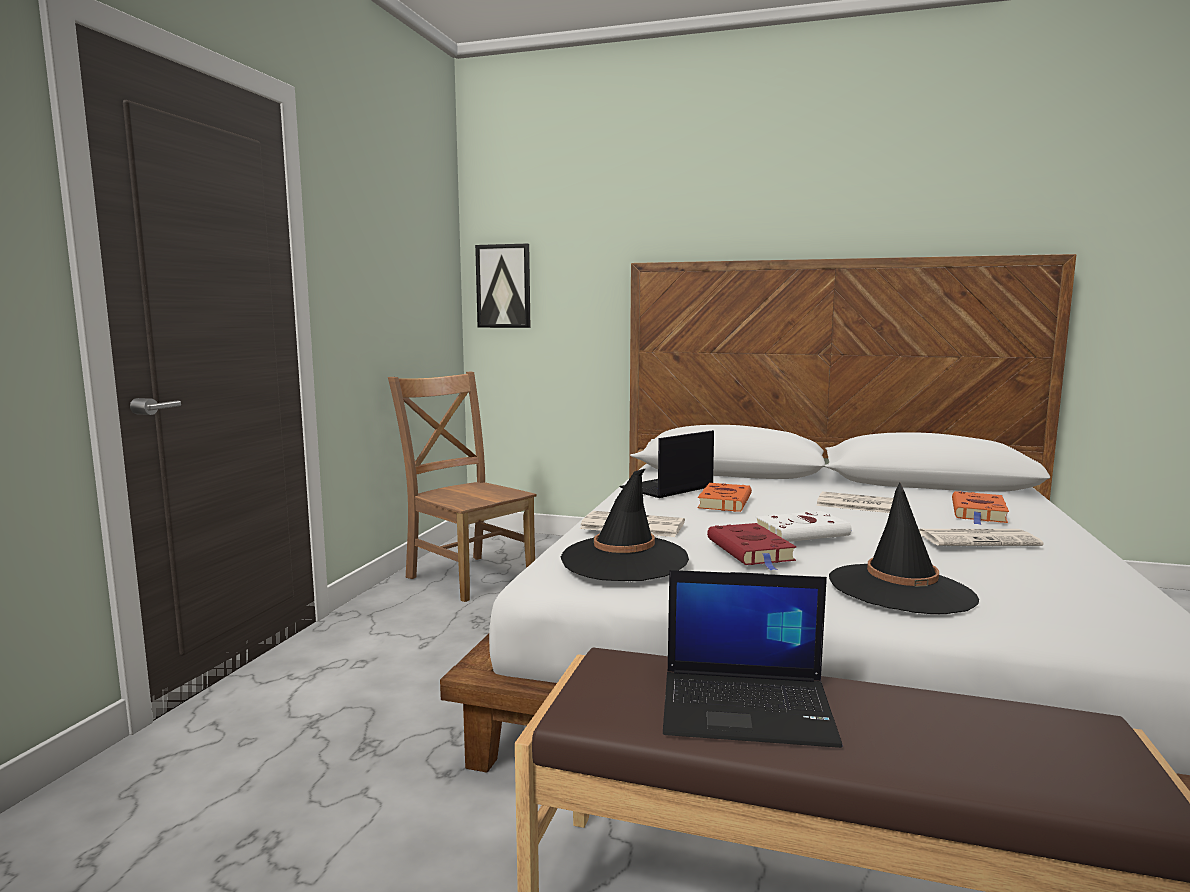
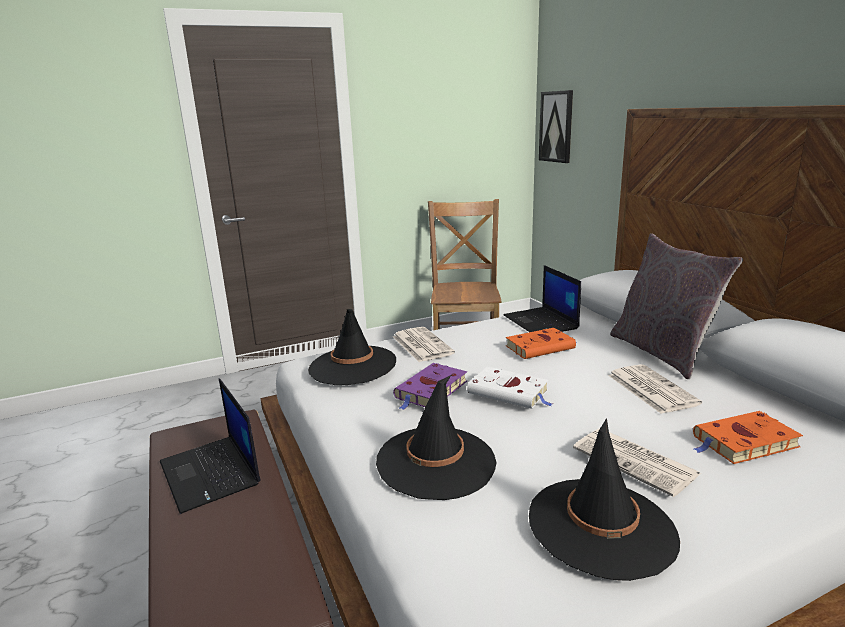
camera: 50 degrees right, 10 degrees up
laptop [619,430,714,498] -> laptop turned 120 degrees counterclockwise [504,265,581,332]
red book [707,523,797,570] -> purple book [393,363,467,410]
none -> black hat [529,418,680,581]
none -> grey pillow [610,233,743,379]

